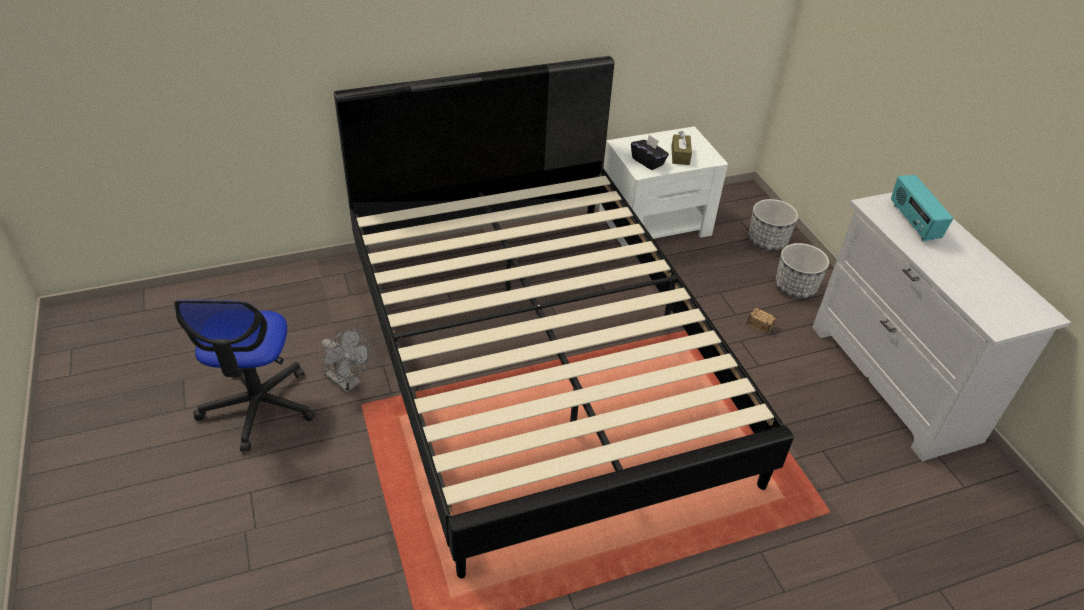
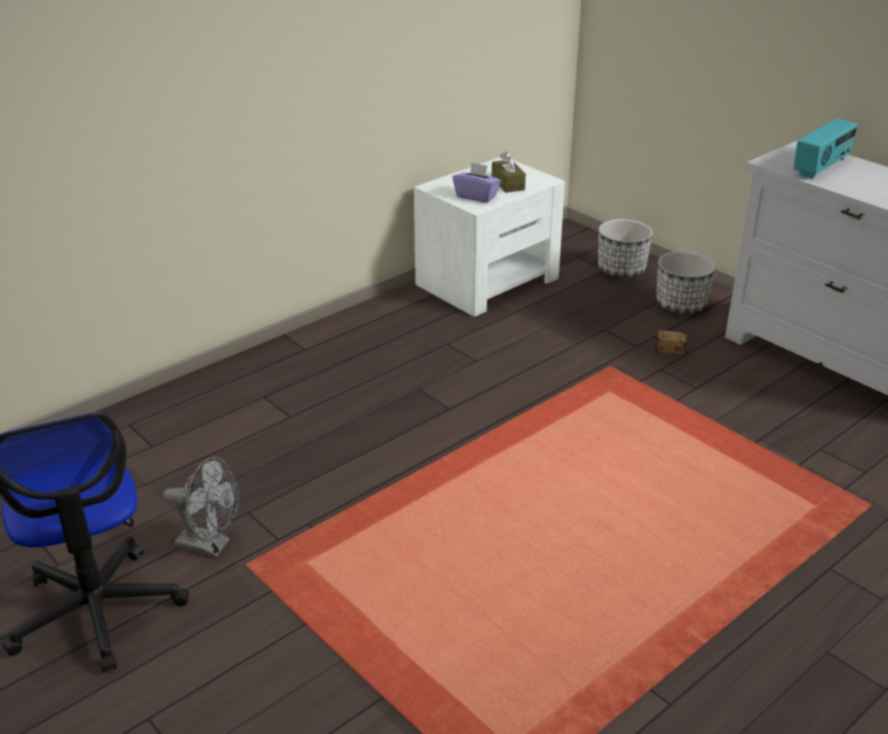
camera: 20 degrees left, 10 degrees down
black bed [334,56,794,579] -> none
black tissue box [631,135,669,170] -> purple tissue box [453,162,501,203]
radio [891,175,953,242] -> radio turned 105 degrees counterclockwise [794,118,858,179]

